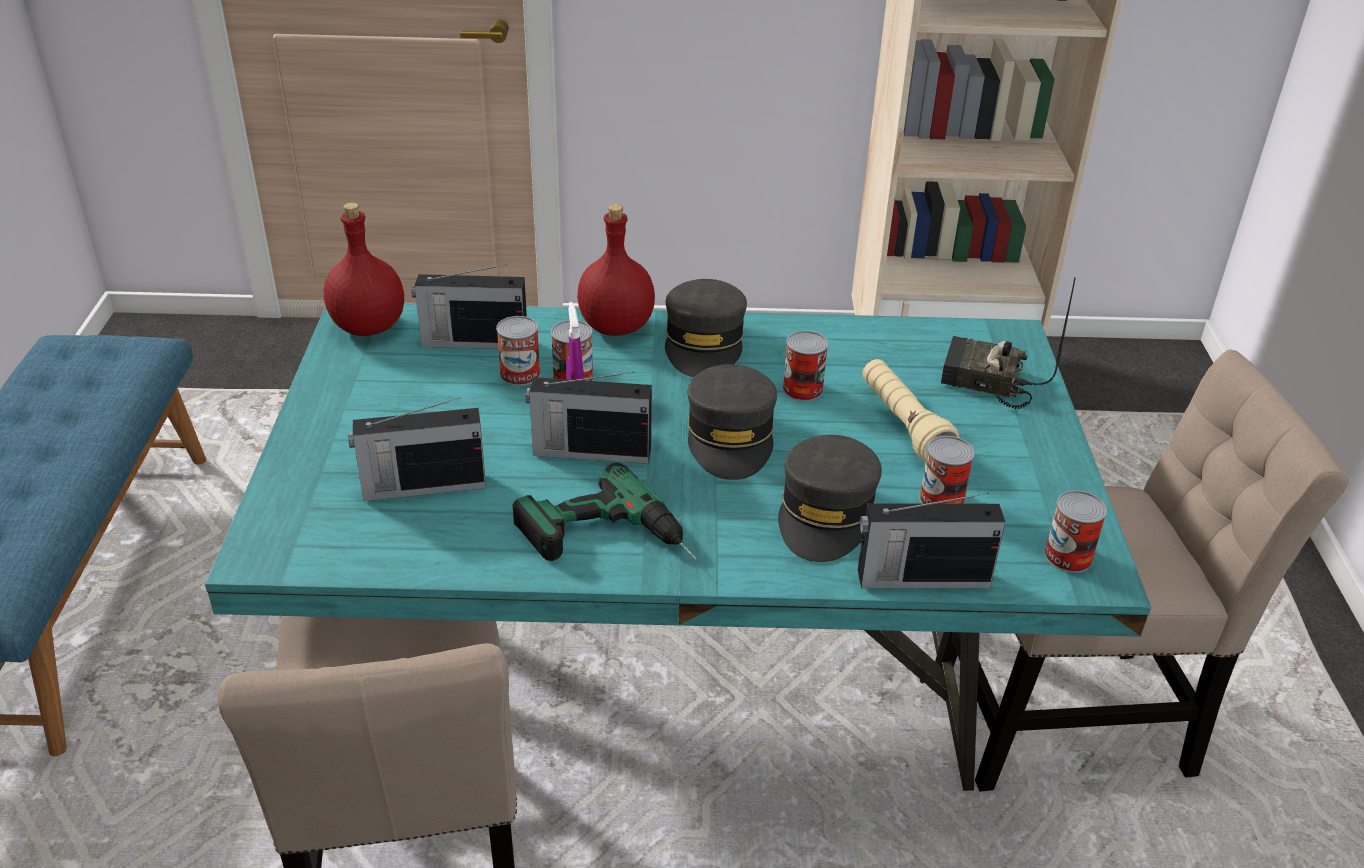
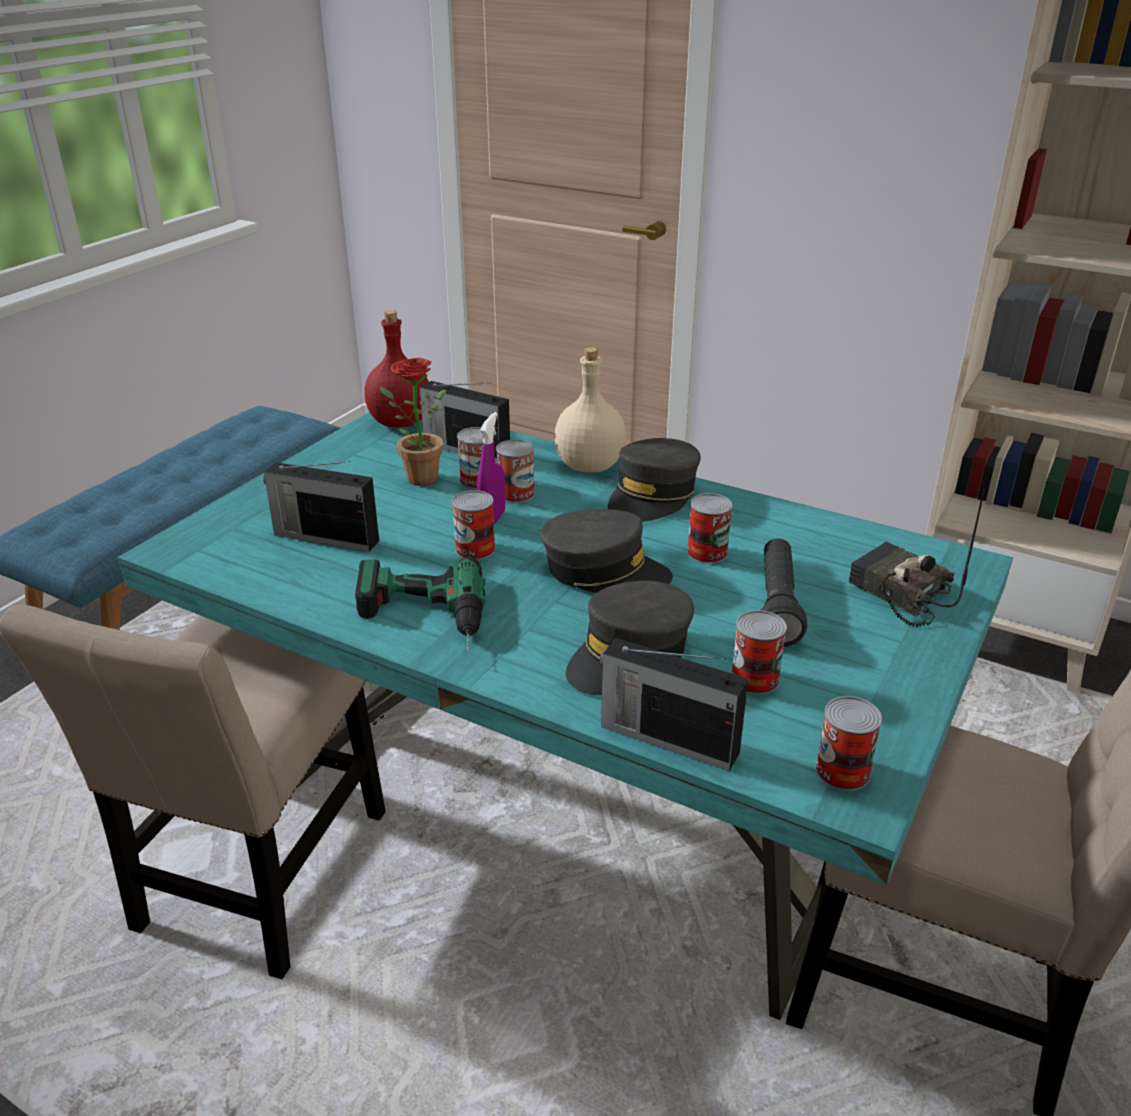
camera: 30 degrees right, 5 degrees down
radio [526,372,652,464] -> can [452,490,495,560]
red bottle [577,204,655,336] -> beige bottle [554,347,626,473]
grey cap [688,364,777,480] -> grey cap turned 105 degrees counterclockwise [540,509,673,593]
beige flashlight [862,359,960,461] -> black flashlight [761,538,807,647]
none -> potted plant [380,358,447,486]

